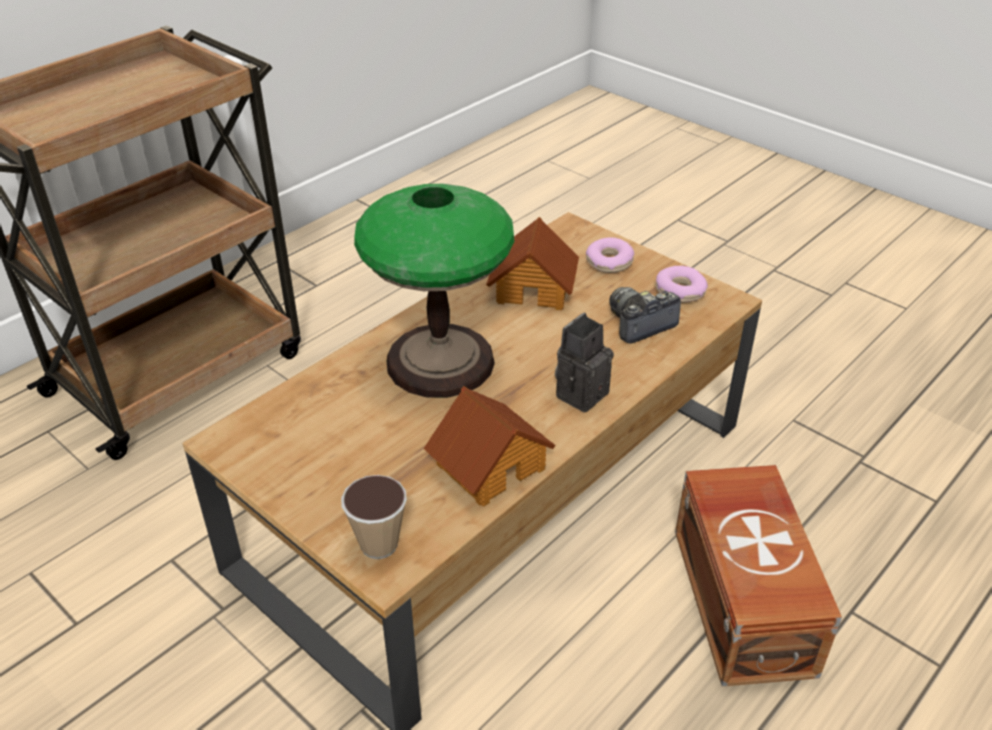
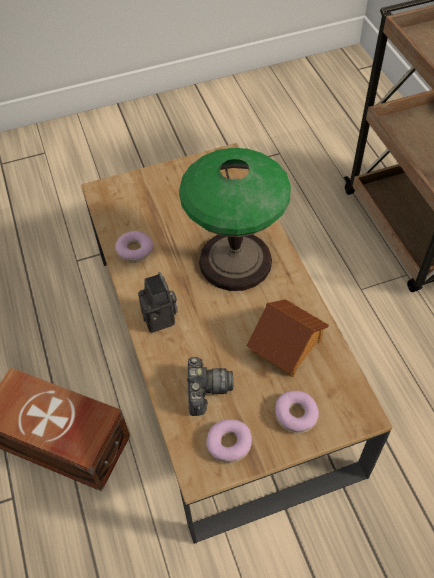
camera: 120 degrees right, 15 degrees up
cup [341,475,407,559] -> none
toy house [424,386,555,507] -> donut [115,231,153,263]

